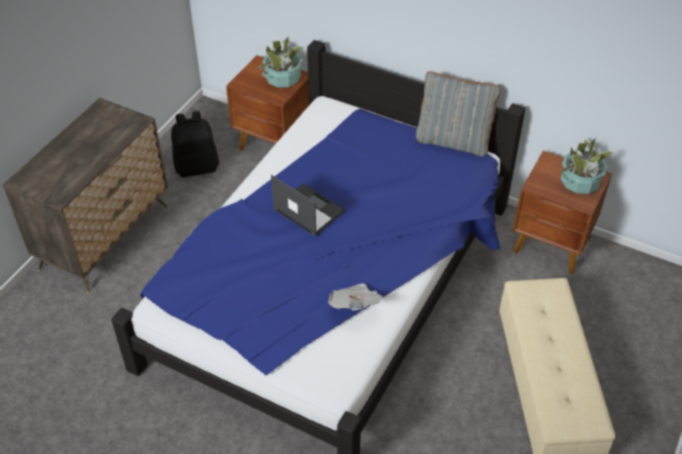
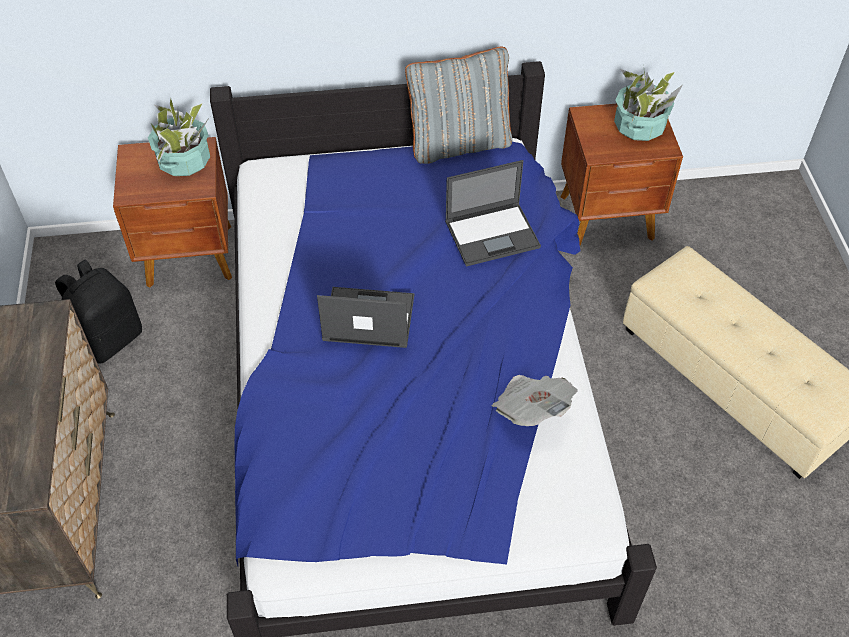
camera: 35 degrees left, 5 degrees up
none -> laptop [445,160,541,266]

